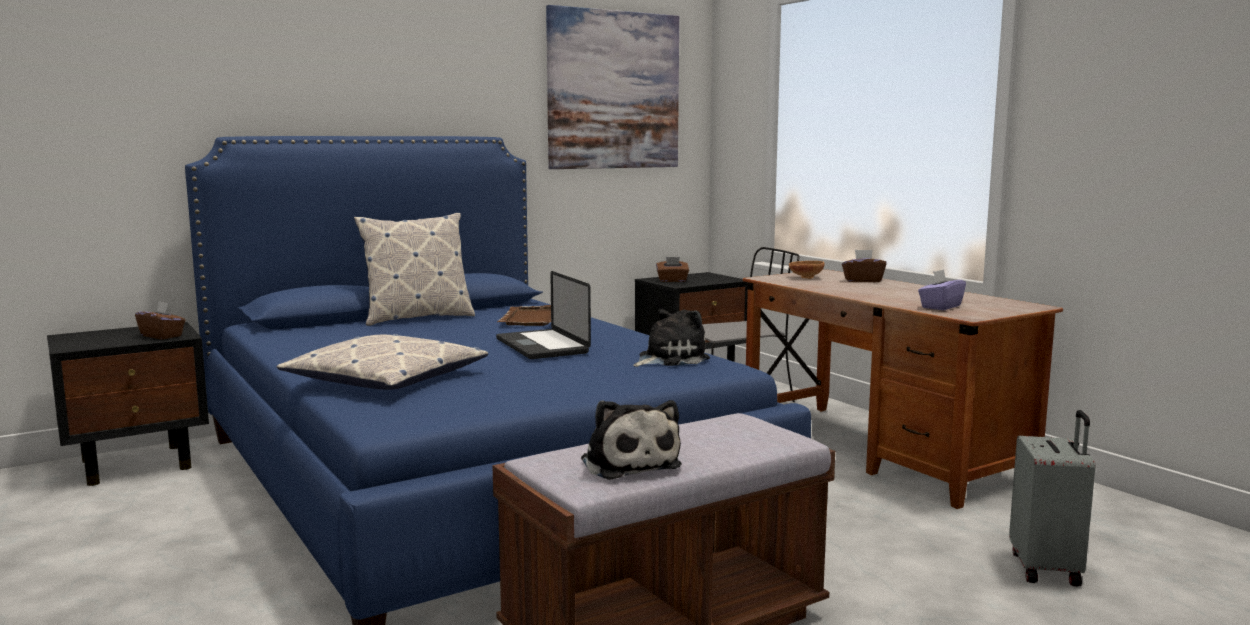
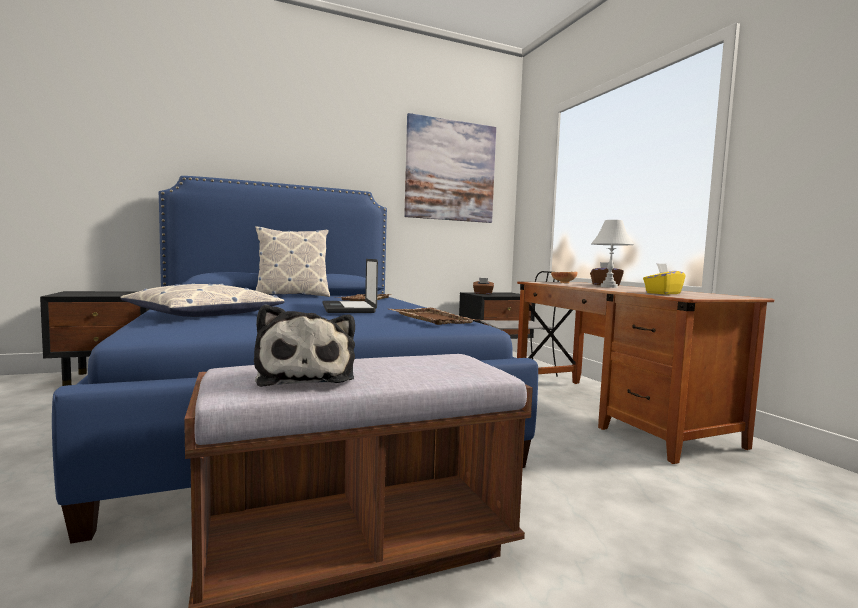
camera: 10 degrees right, 5 degrees down
brown tissue box [135,301,185,339] -> none
plush toy [633,309,710,367] -> brown tray [389,308,476,325]
purple tissue box [918,269,966,310] -> yellow tissue box [643,263,686,295]
grey suitcase [1009,410,1095,587] -> none
none -> white table lamp [591,220,634,288]

